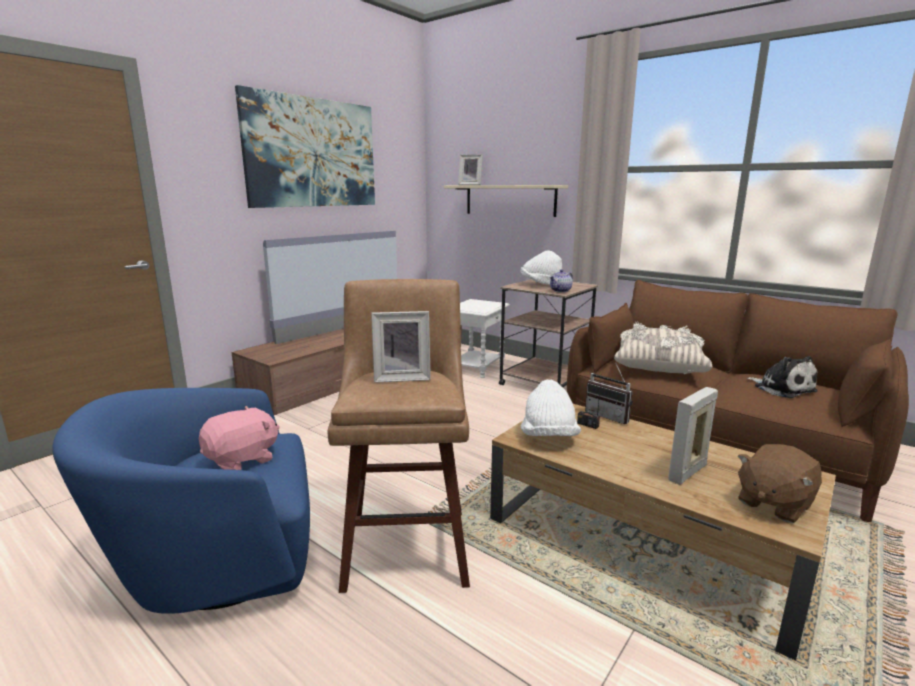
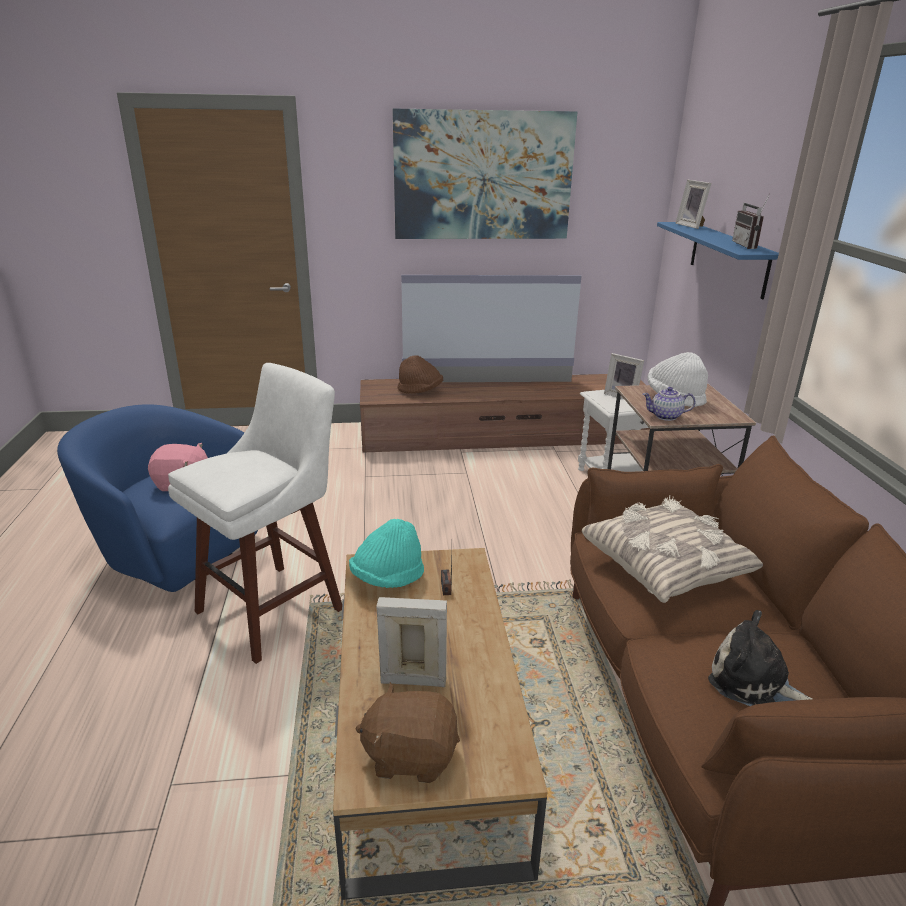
camera: 45 degrees right, 10 degrees up
brown stool [328,279,470,593] -> white stool [168,363,342,664]
picture frame [371,311,431,383] -> picture frame moved to [604,353,644,399]
beige shelf [444,185,568,217] -> blue shelf [657,222,779,299]
white hat [521,380,581,436] -> turquoise hat [349,519,424,588]
radio [585,362,632,424] -> radio moved to [732,194,770,249]
plush toy [747,356,818,398] -> plush toy turned 105 degrees clockwise [708,610,813,706]
none -> brown hat [397,355,443,394]

